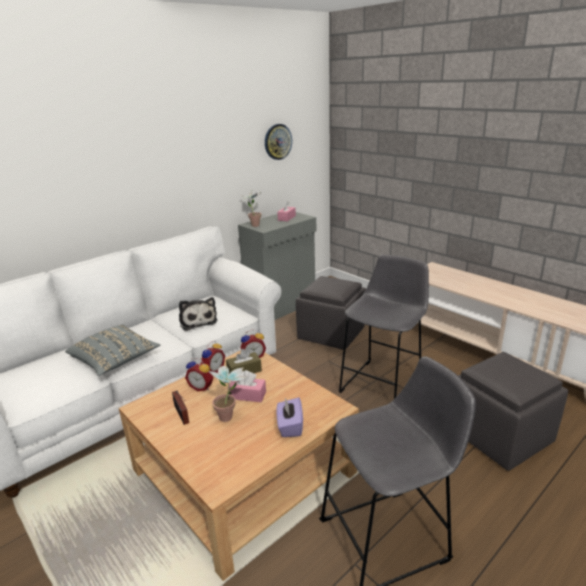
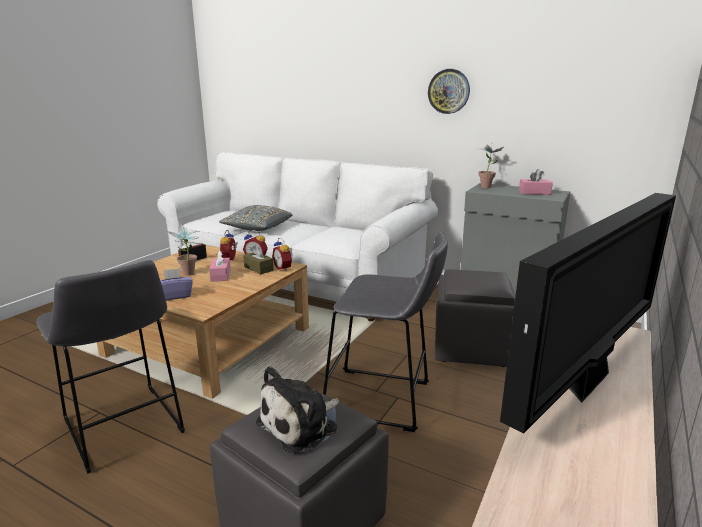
camera: 70 degrees right, 5 degrees down
plush toy [179,297,218,331] -> plush toy moved to [256,366,339,453]
wall clock [265,124,292,160] -> wall clock moved to [428,69,470,114]
none -> television [500,193,676,433]

